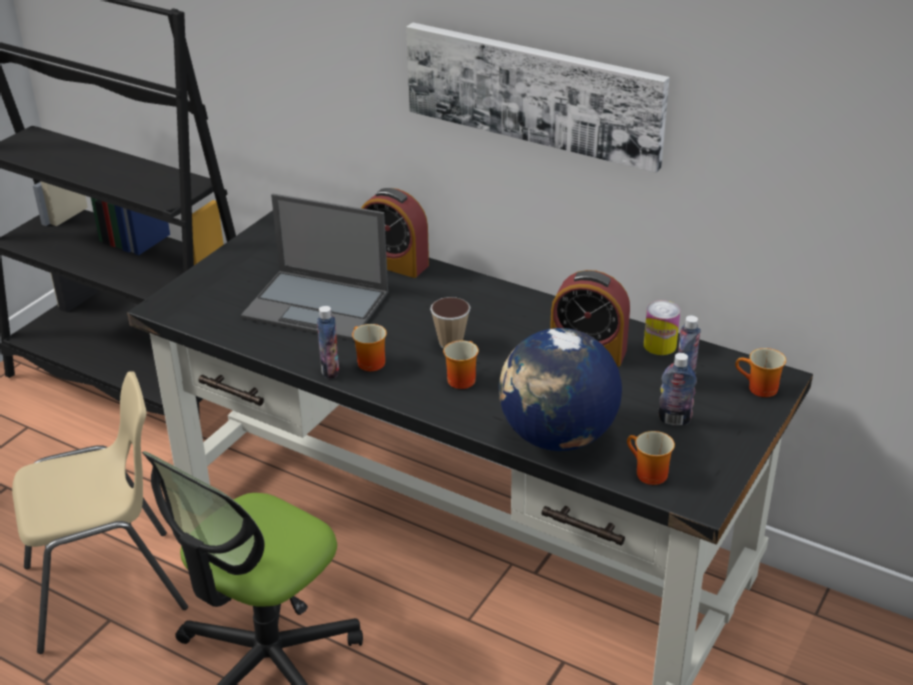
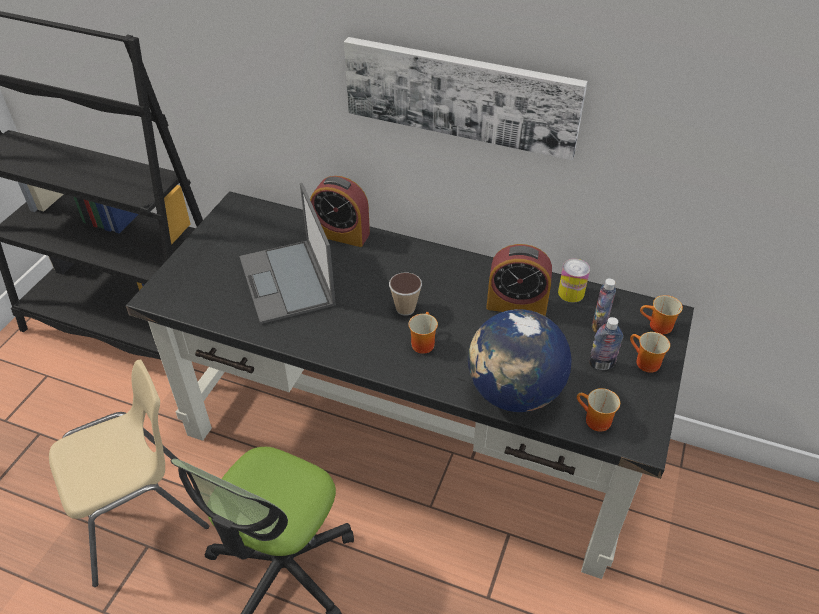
camera: 10 degrees left, 10 degrees up
laptop [241,194,388,341] -> laptop turned 60 degrees clockwise [239,183,336,324]
bottle [317,306,339,379] -> none
mug [352,324,387,371] -> mug moved to [630,332,670,373]

